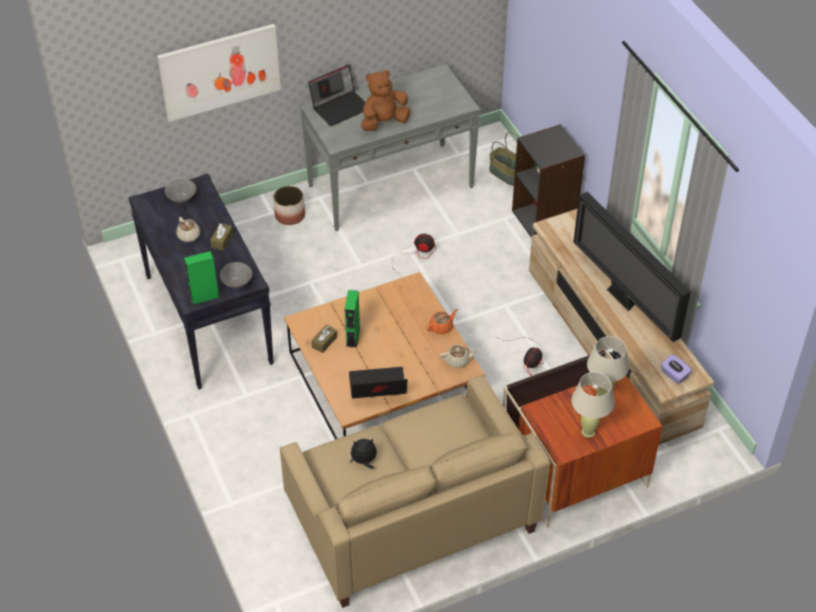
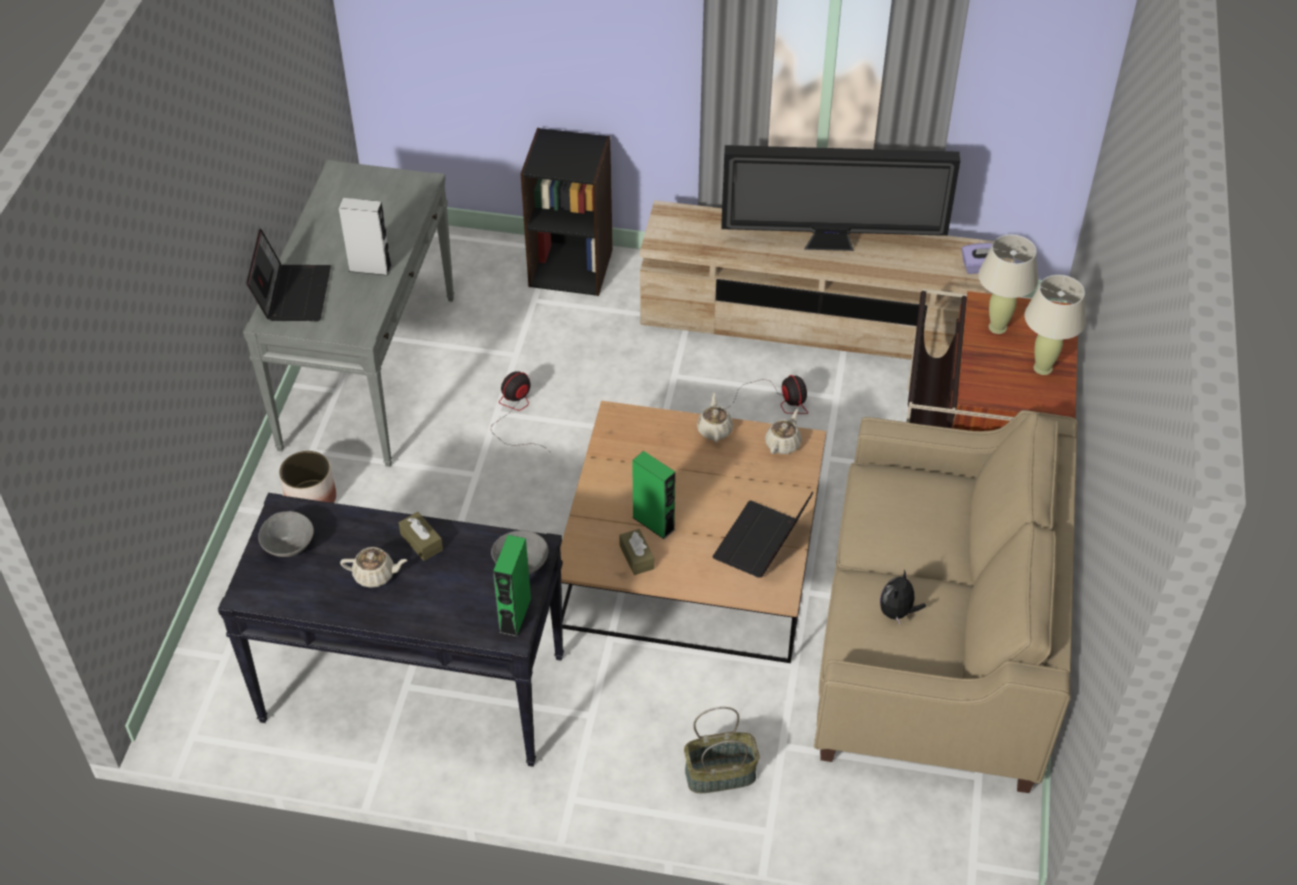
camera: 55 degrees left, 0 degrees up
picture [157,24,281,122] -> none
brown plush toy [361,70,411,131] -> grey speaker [339,198,392,276]
orange teapot [427,309,458,334] -> beige teapot [697,393,733,442]
basket [489,132,518,186] -> basket moved to [684,707,760,793]

